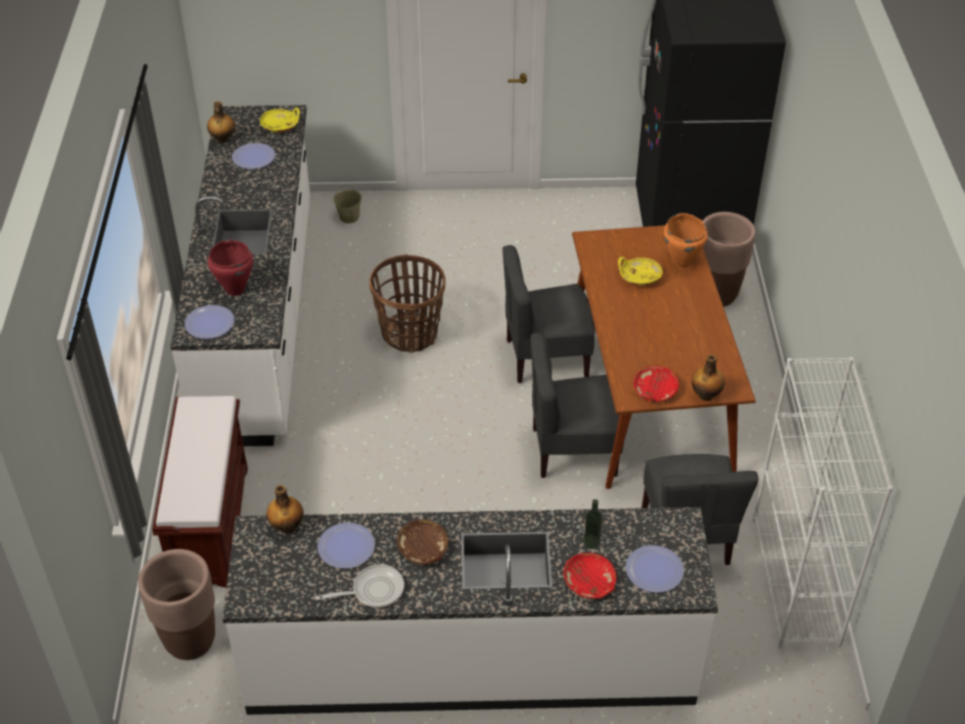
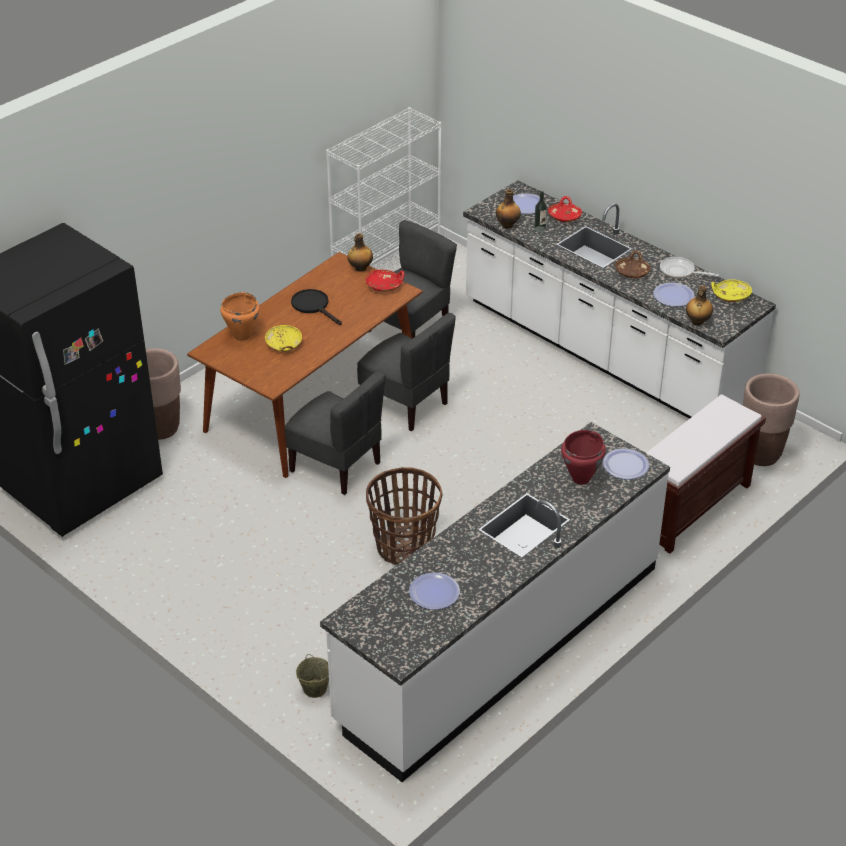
camera: 135 degrees left, 5 degrees down
bottle [207,101,235,143] -> bottle moved to [496,189,521,229]
yellow bowl [260,107,300,133] -> yellow bowl moved to [711,280,752,302]
none -> black frying pan [291,289,342,325]

